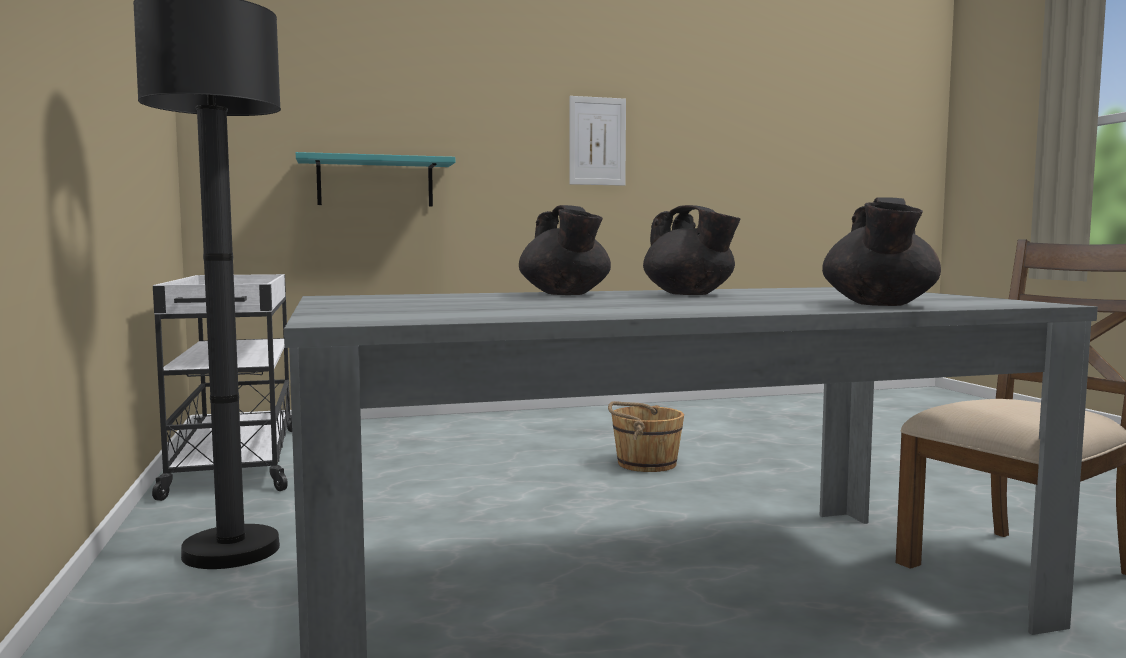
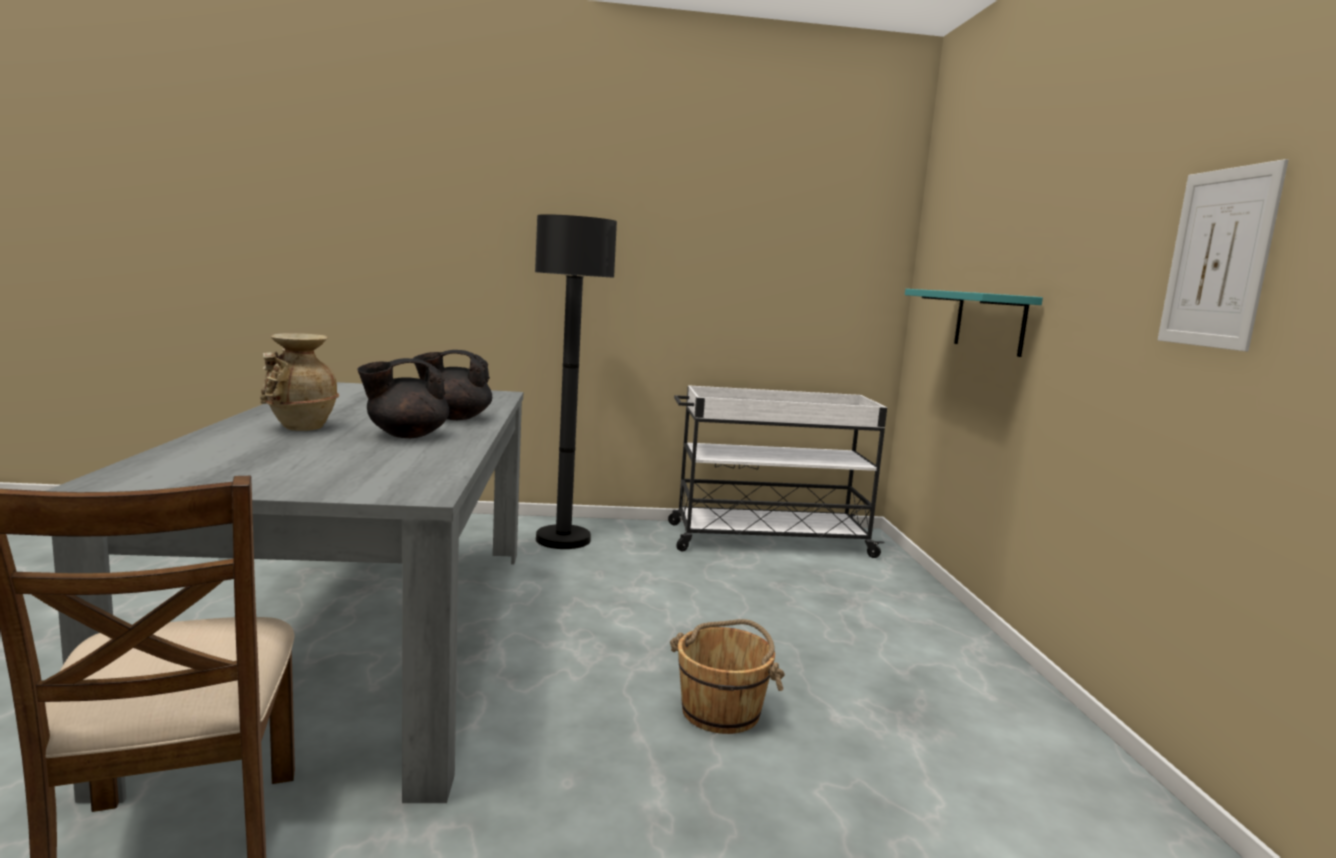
camera: 100 degrees right, 5 degrees up
black teapot [822,197,941,306] -> none
none -> beige vase [260,333,339,431]

